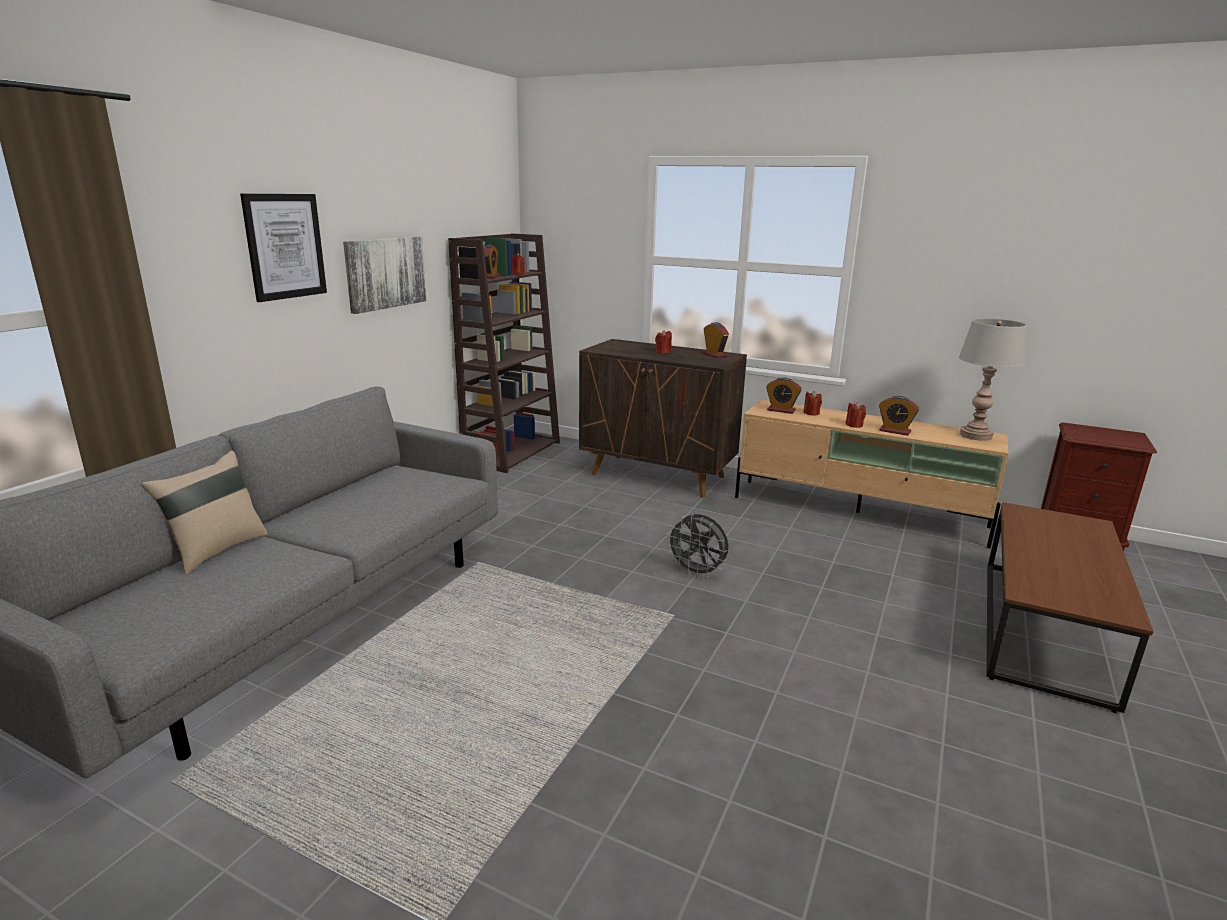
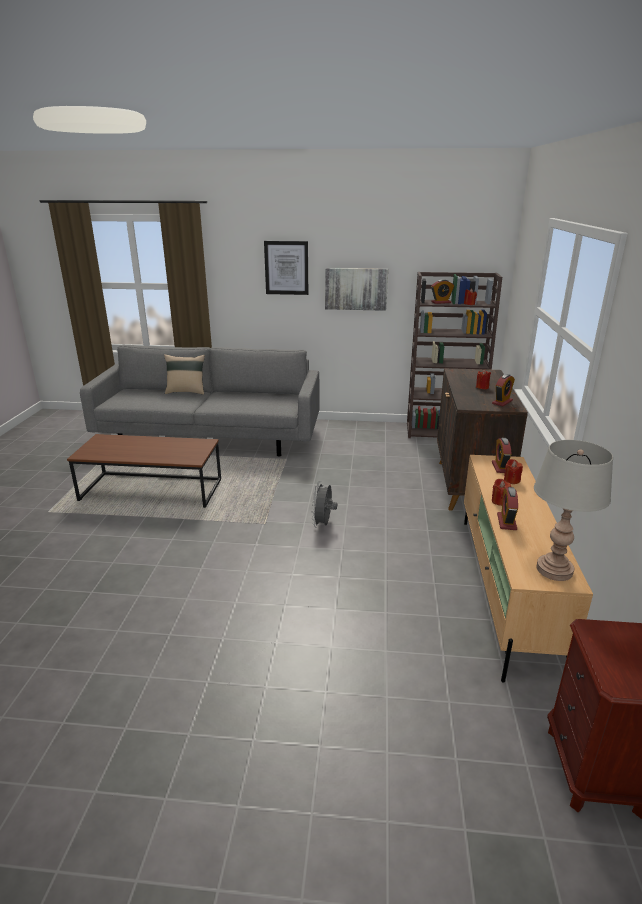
camera: 70 degrees right, 5 degrees up
brown coffee table [987,502,1154,713] -> brown coffee table moved to [67,434,221,508]

